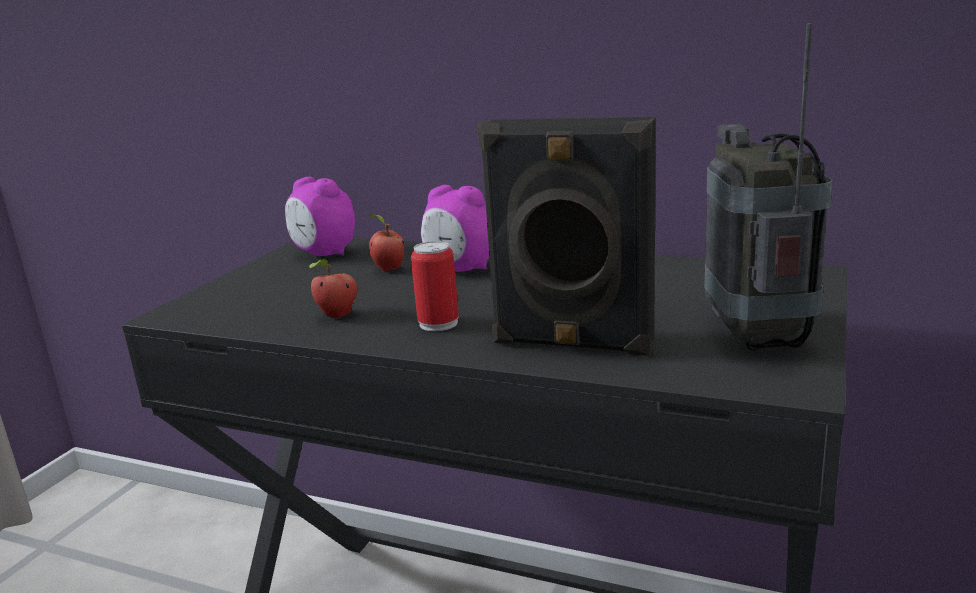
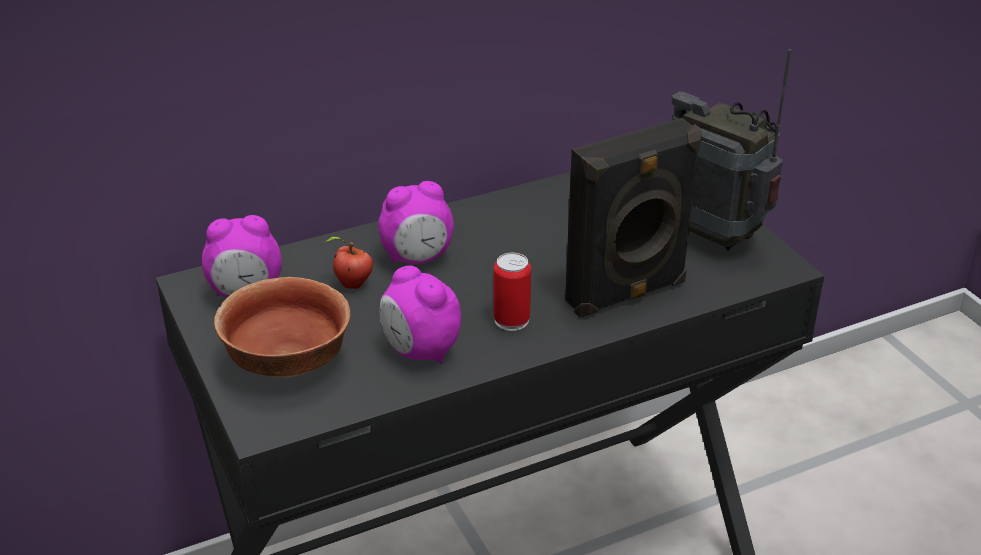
camera: 50 degrees left, 15 degrees up
apple [309,259,357,318] -> alarm clock [380,266,461,364]
none -> bowl [214,277,350,378]

